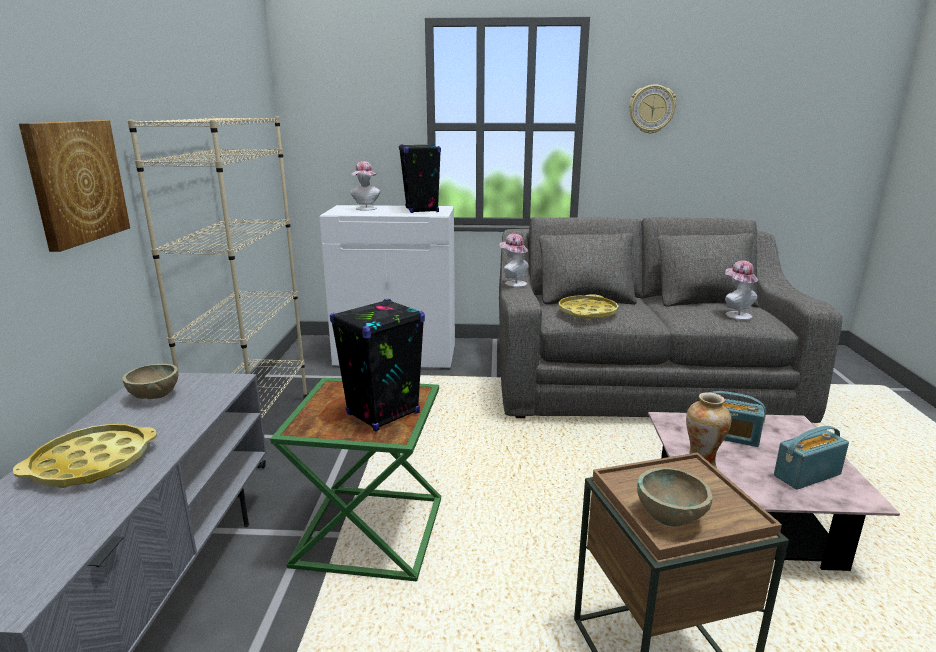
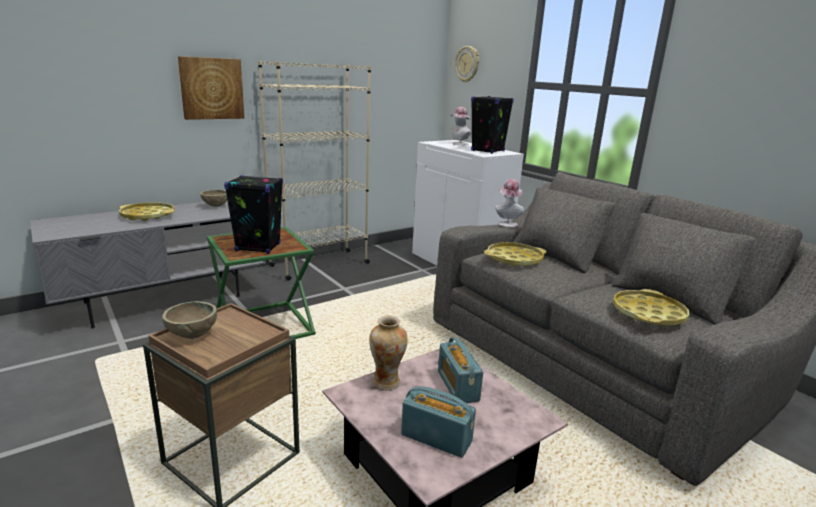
camera: 50 degrees right, 0 degrees up
wall clock [629,85,677,134] -> wall clock moved to [455,46,479,83]
hat [725,261,758,320] -> yellow tray [613,289,689,325]

